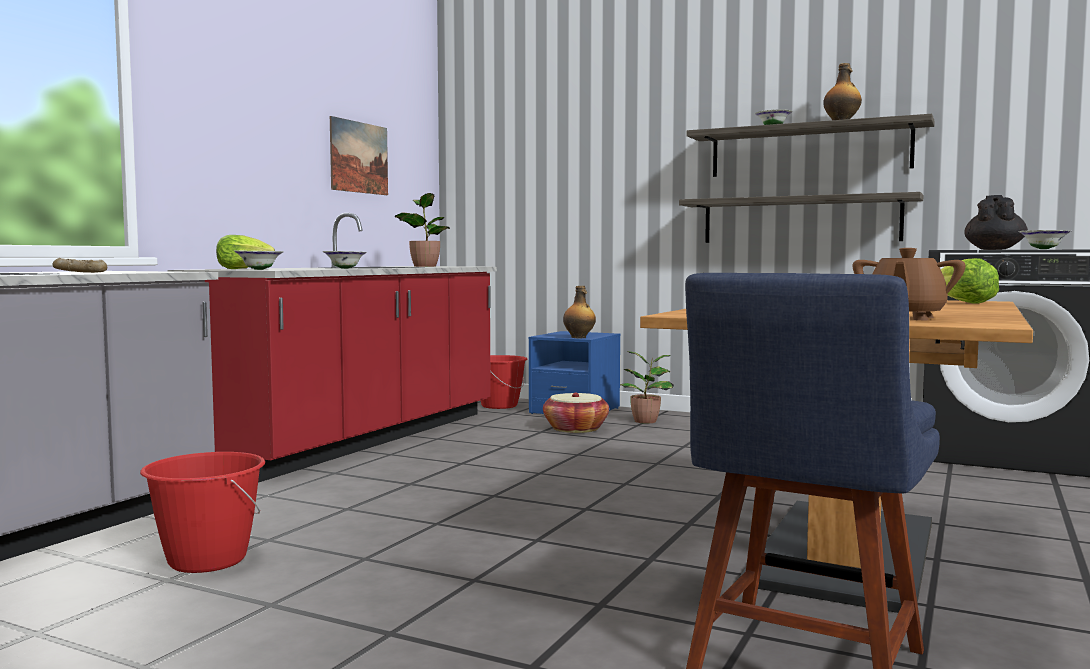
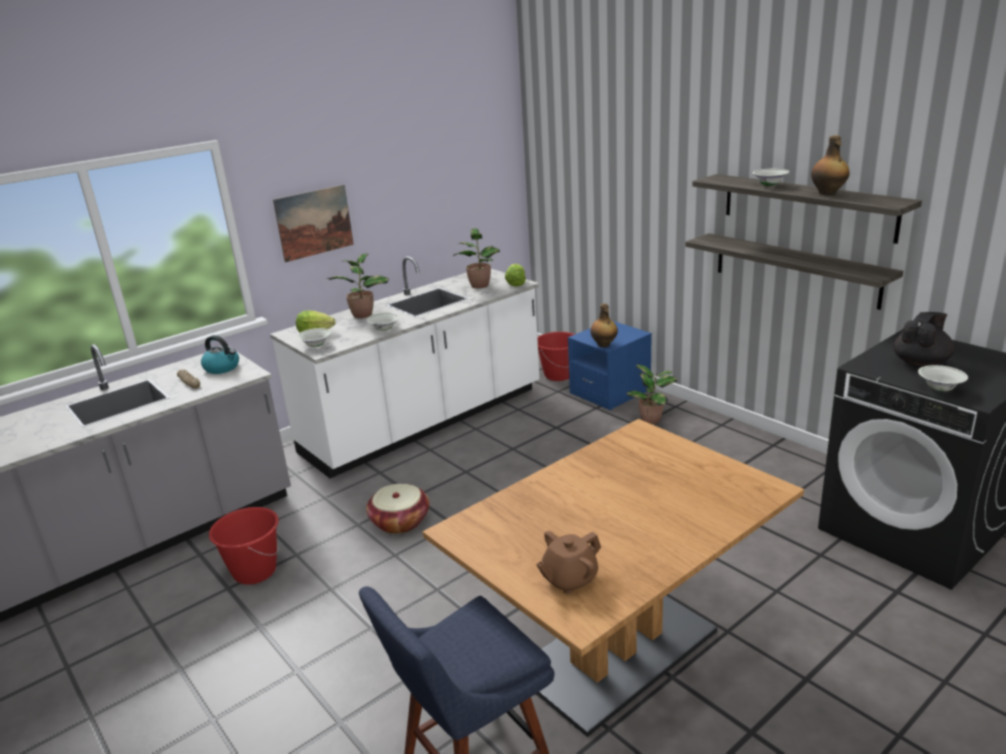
camera: 25 degrees right, 20 degrees up
red counter [168,213,497,483] -> white counter [270,256,540,478]
picture [330,116,388,195] -> picture moved to [273,185,354,262]
basket [543,392,609,433] -> basket moved to [366,484,429,534]
lettuce [941,258,999,304] -> lettuce moved to [505,264,526,287]
none -> kettle [201,335,239,374]
none -> potted plant [327,253,389,318]

